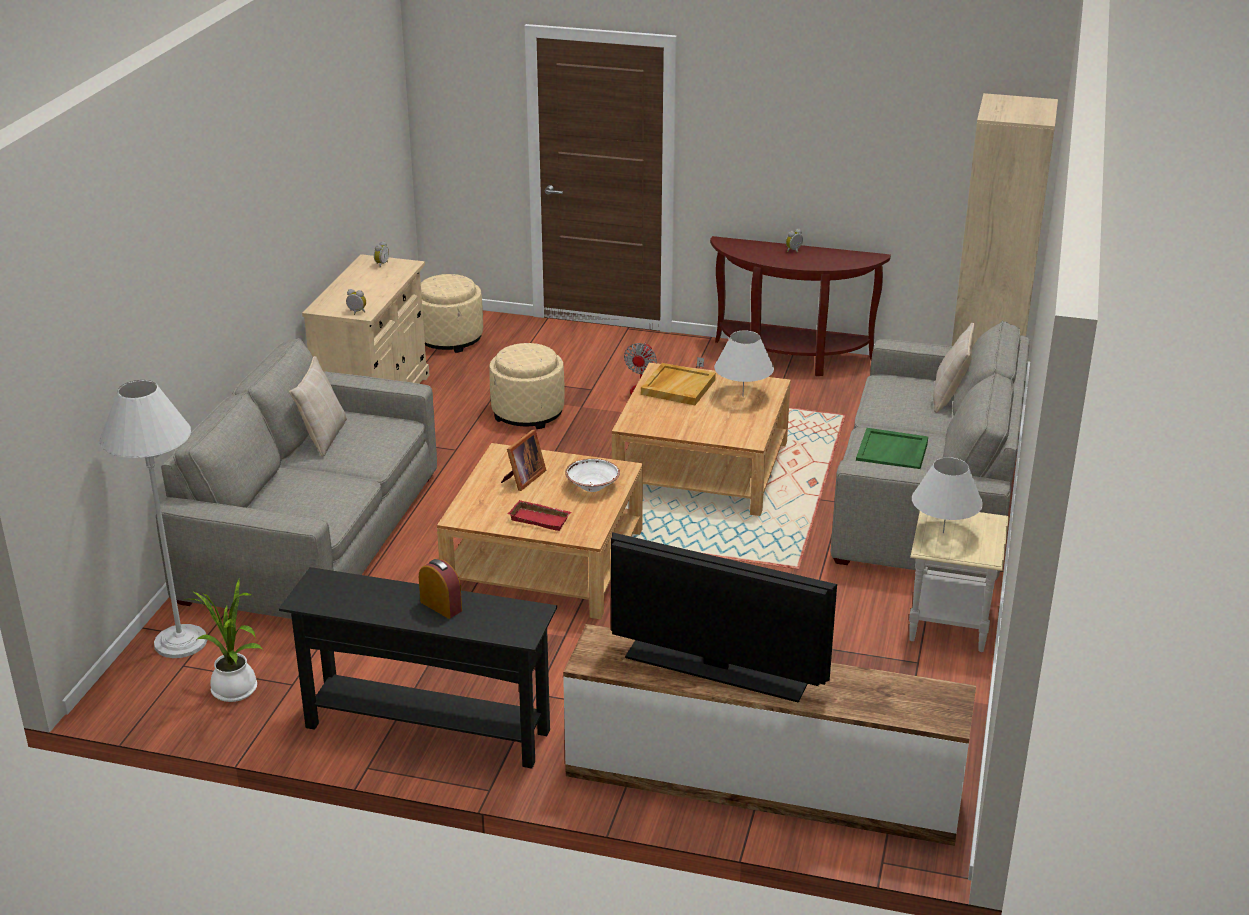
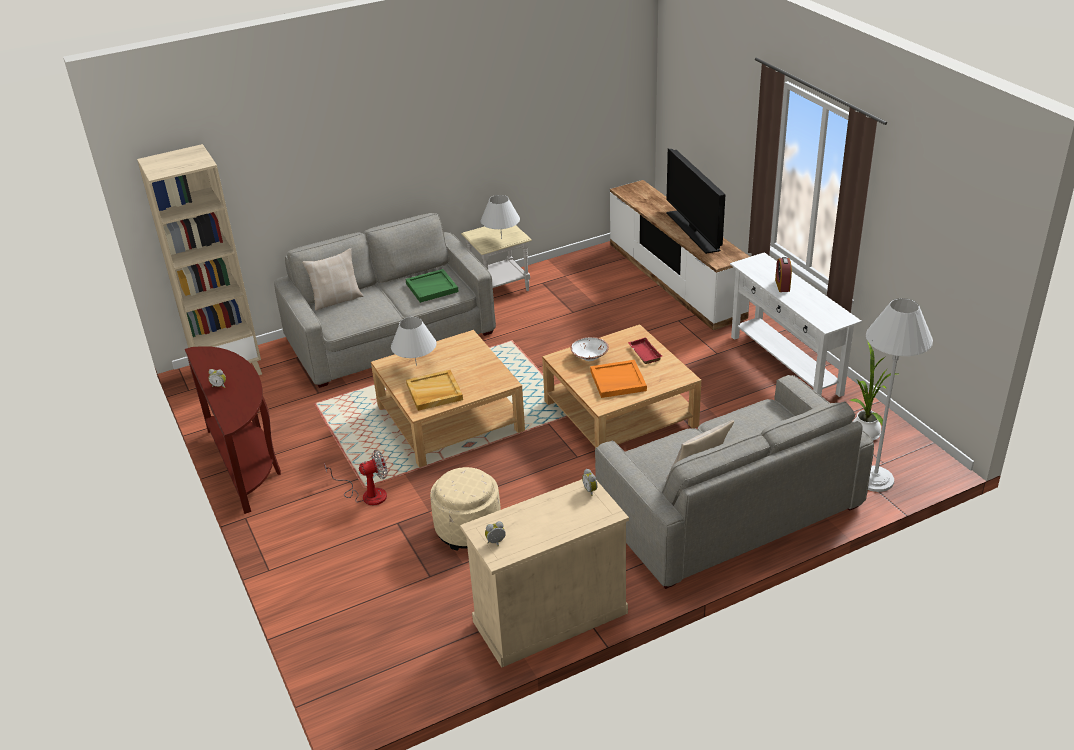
camera: 130 degrees left, 5 degrees up
black console table [279,567,557,769] -> white console table [730,252,862,397]
beige ottoman [421,274,483,353] -> none
picture frame [501,430,546,491] -> orange tray [590,360,647,398]

